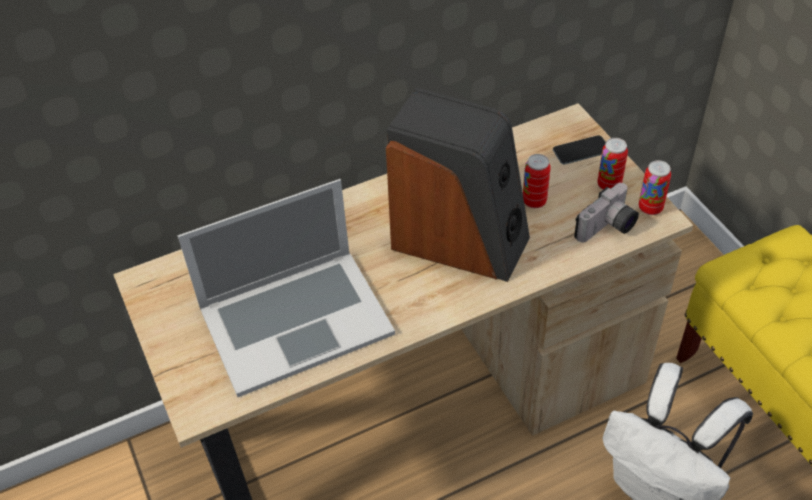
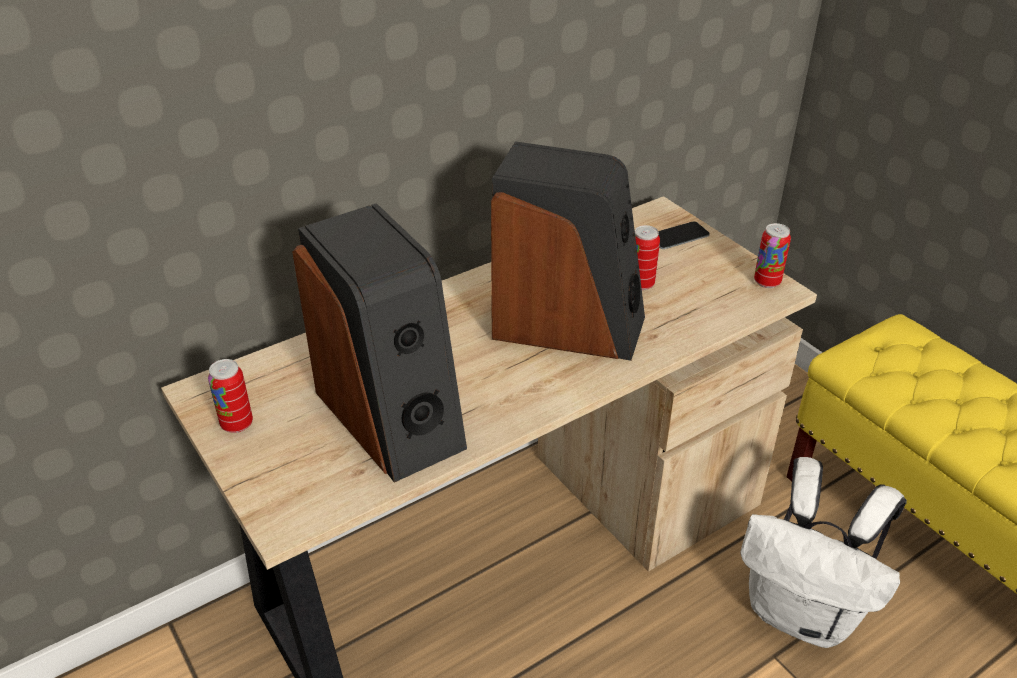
camera: 10 degrees left, 10 degrees down
laptop [178,179,395,397] -> speaker [292,203,467,483]
camera [574,183,639,242] -> none
can [597,138,628,190] -> can moved to [208,359,253,433]

